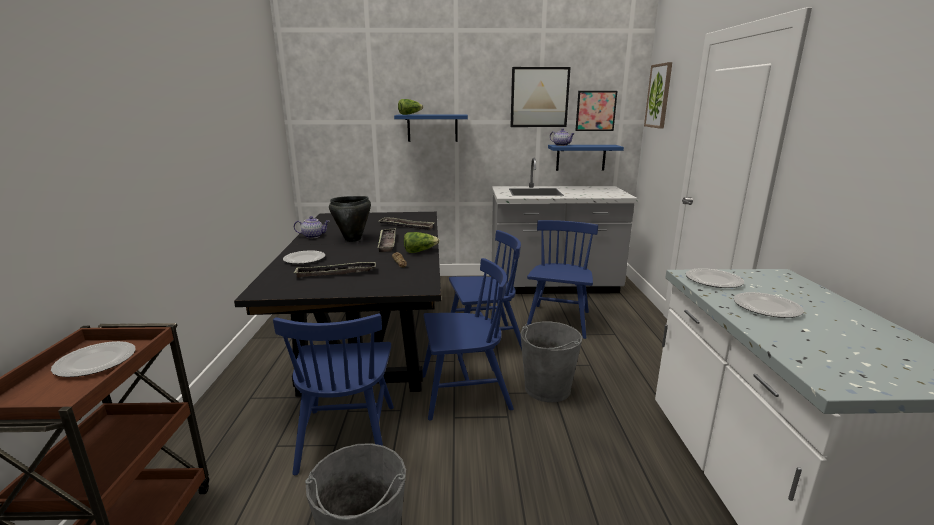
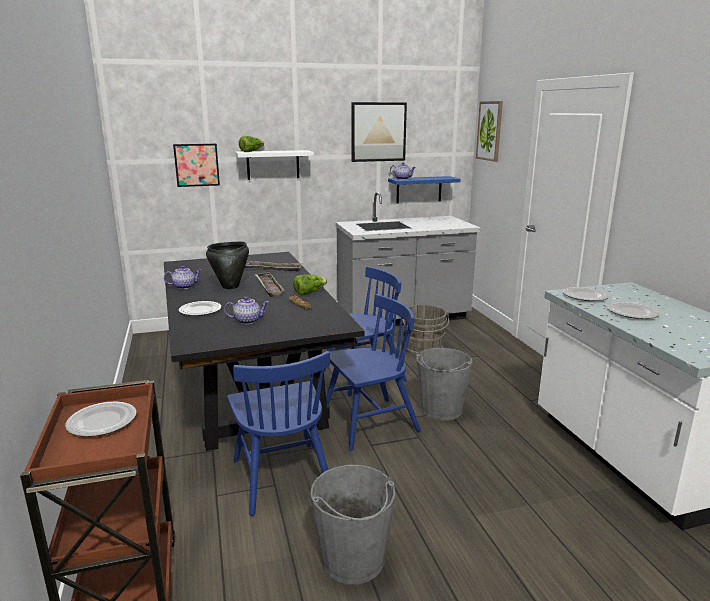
camera: 15 degrees left, 0 degrees up
tray [294,262,376,278] -> teapot [224,296,269,324]
blue shelf [394,115,468,142] -> white shelf [235,150,314,180]
blue chair [526,220,598,339] -> grey bucket [403,305,449,356]
picture [575,91,617,131] -> picture moved to [173,144,220,187]

